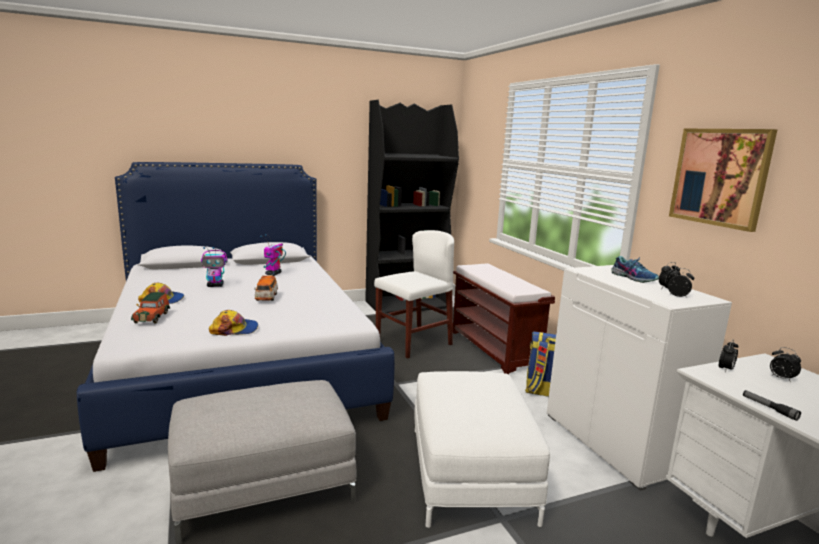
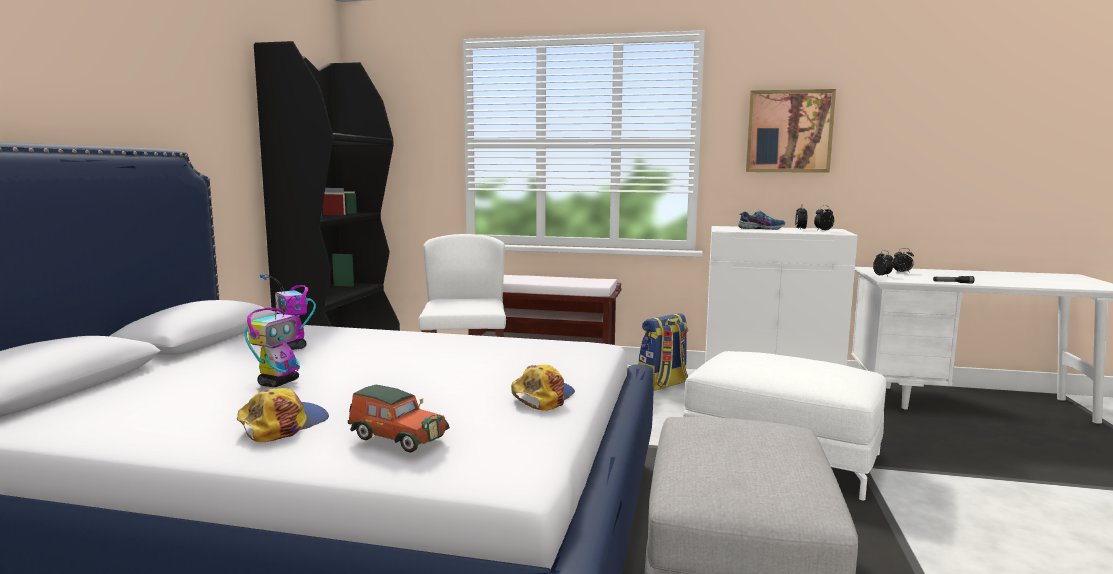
camera: 55 degrees left, 5 degrees down
toy car [254,275,278,301] -> none

